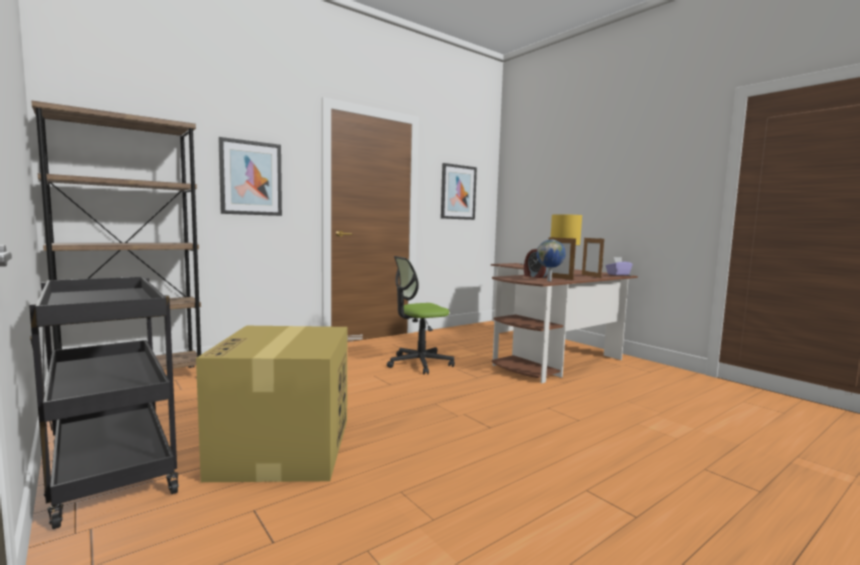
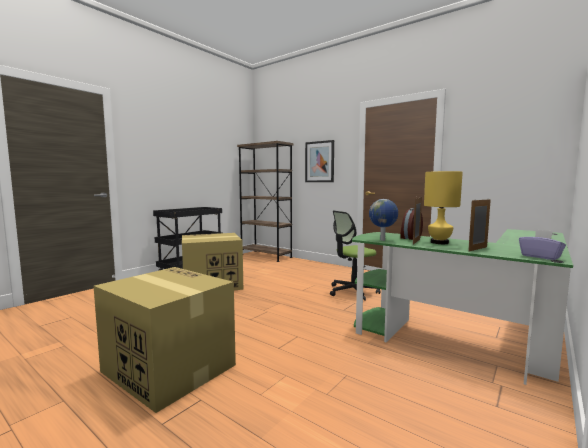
camera: 75 degrees right, 0 degrees up
office chair [387,256,455,375] -> office chair turned 75 degrees counterclockwise [330,211,380,301]
picture [441,163,477,220] -> none
brown desk [491,263,638,383] -> green desk [352,229,573,385]
none -> cardboard box [94,267,236,413]

